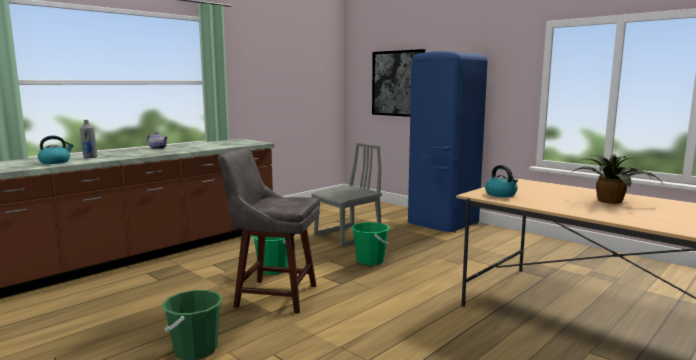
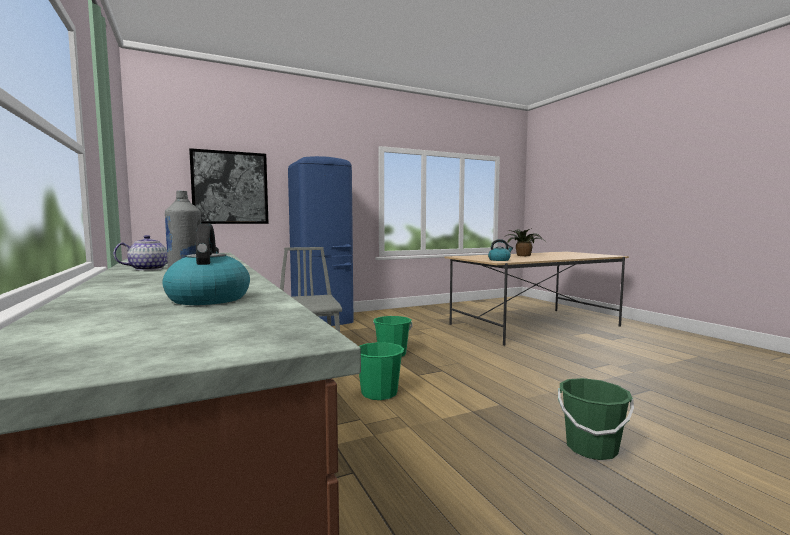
camera: 70 degrees left, 5 degrees down
grey stool [218,147,320,313] -> none

